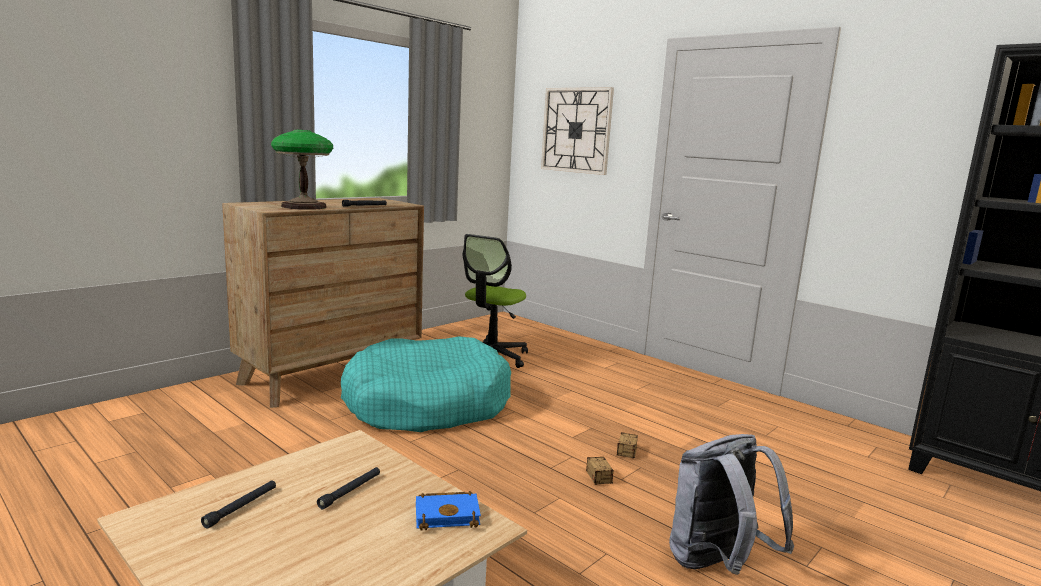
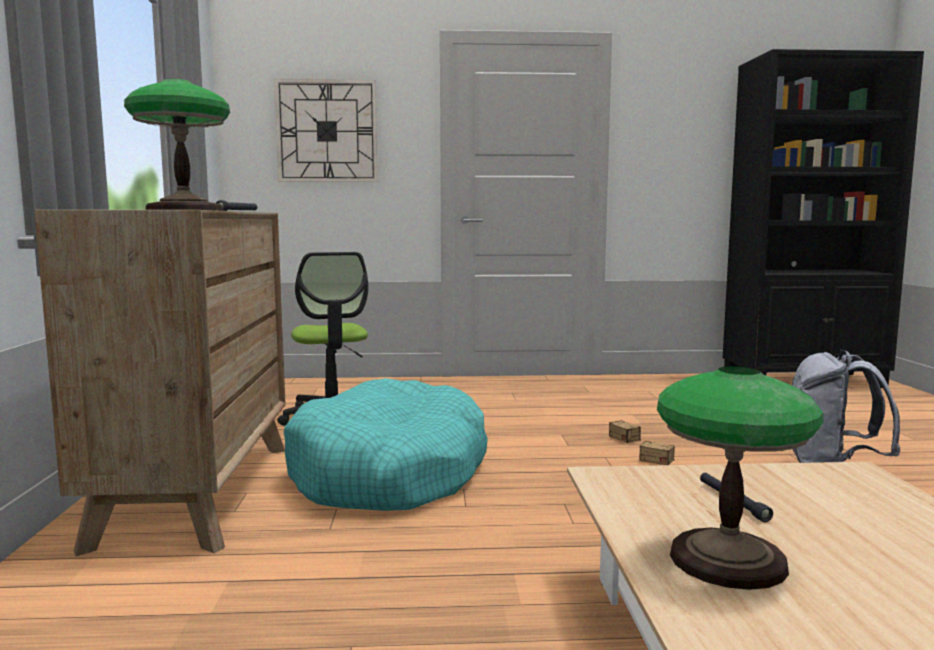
camera: 45 degrees left, 5 degrees down
black flashlight [201,480,276,529] -> table lamp [657,366,823,590]
blue book [416,491,481,530] -> none

